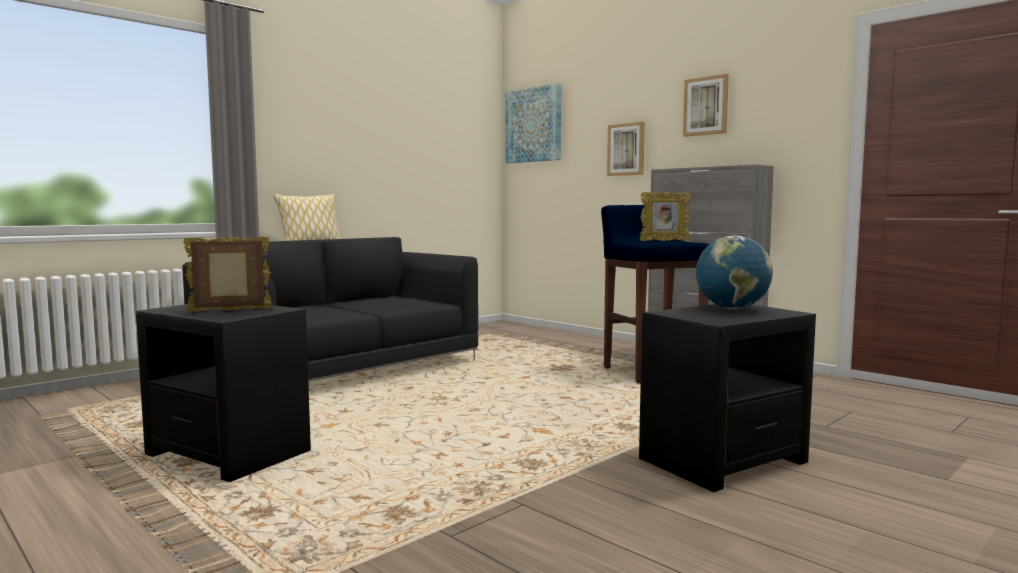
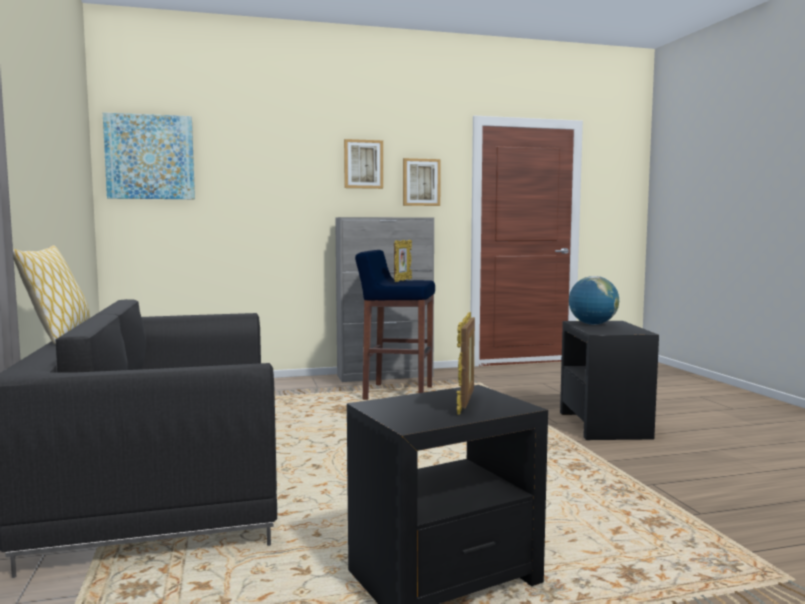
camera: 60 degrees left, 0 degrees up
picture [607,122,645,176] -> picture moved to [403,158,441,206]

